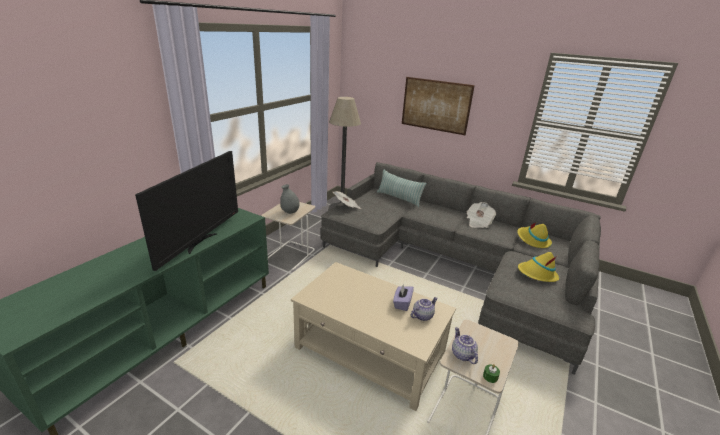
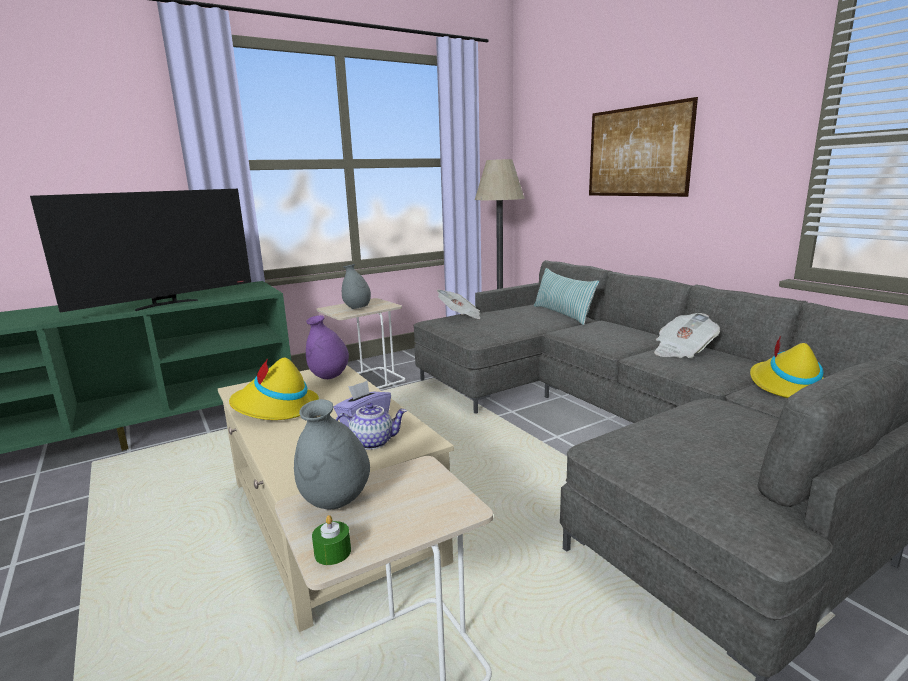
camera: 30 degrees right, 10 degrees down
teapot [452,327,478,364] -> grey vase [294,399,370,509]
yellow hat [518,252,559,282] -> yellow hat moved to [229,358,319,420]
none -> purple vase [306,315,349,379]

